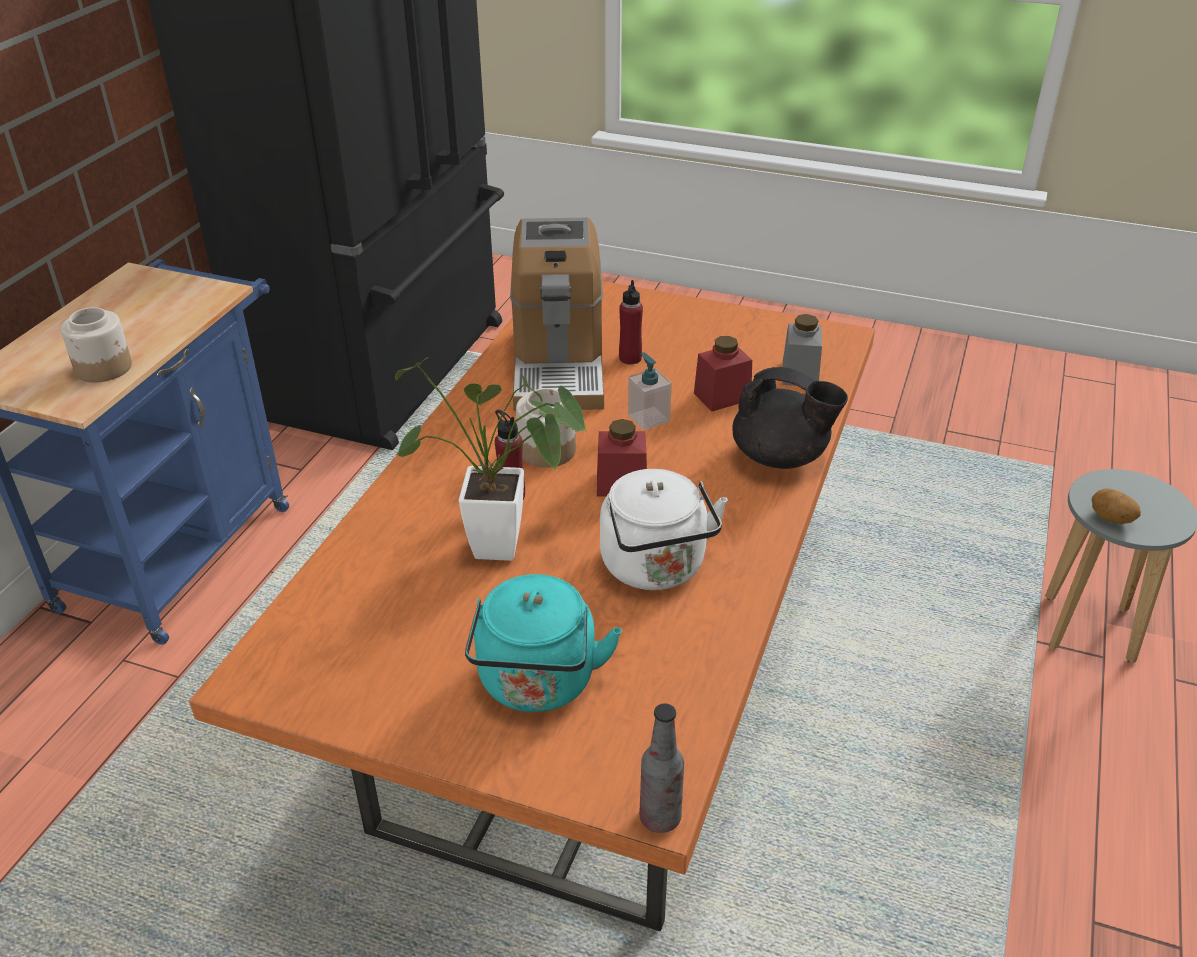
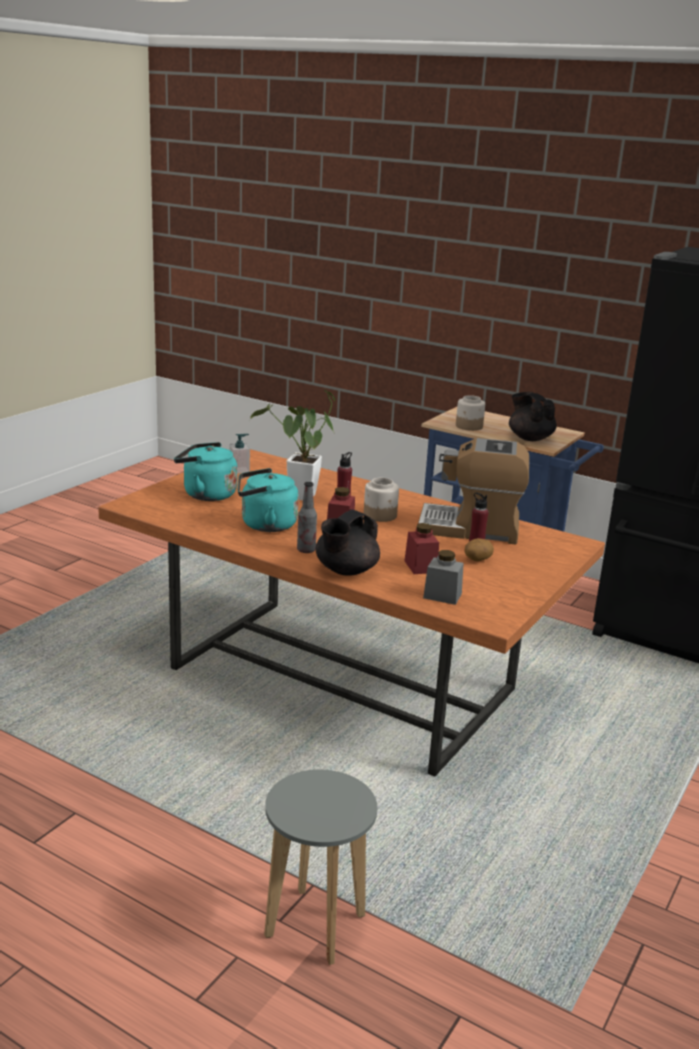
camera: 100 degrees right, 15 degrees down
white kettle [600,469,728,590] -> turquoise kettle [238,468,299,532]
soap dispenser [628,352,672,431] -> soap dispenser moved to [230,434,250,474]
bottle [639,703,684,833] -> bottle moved to [297,482,317,553]
potato [1091,488,1141,524] -> potato moved to [464,538,494,561]
none -> black teapot [509,392,557,441]

